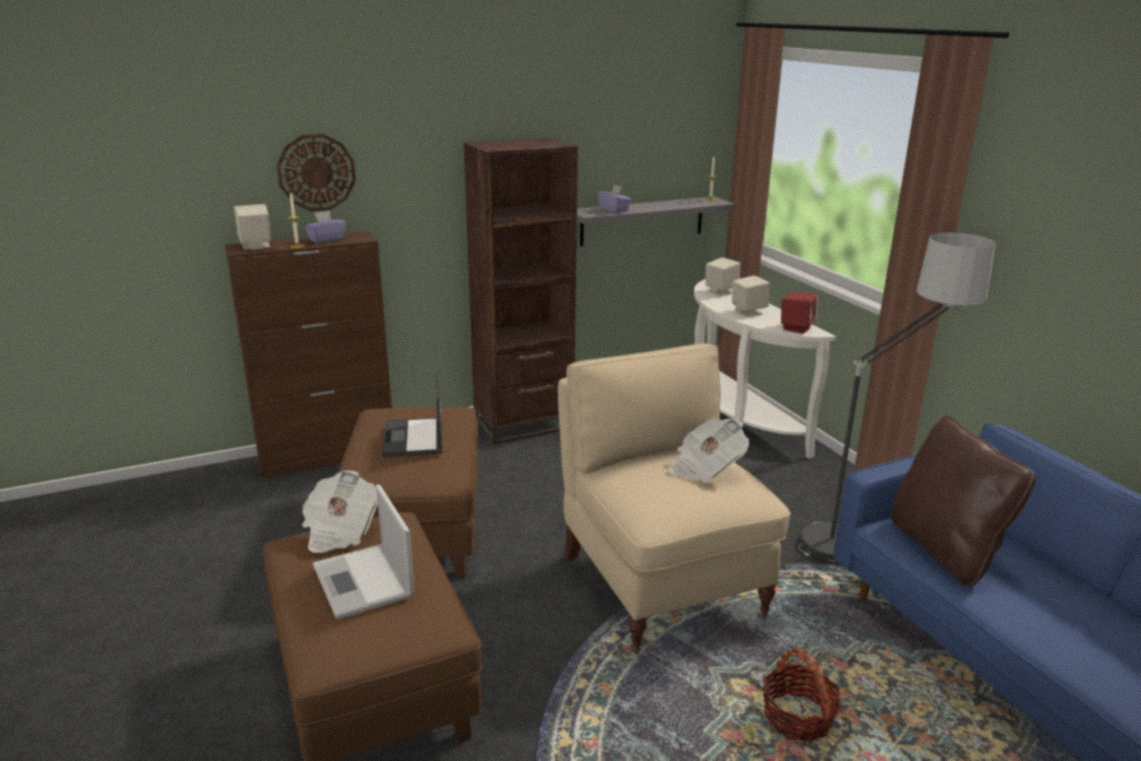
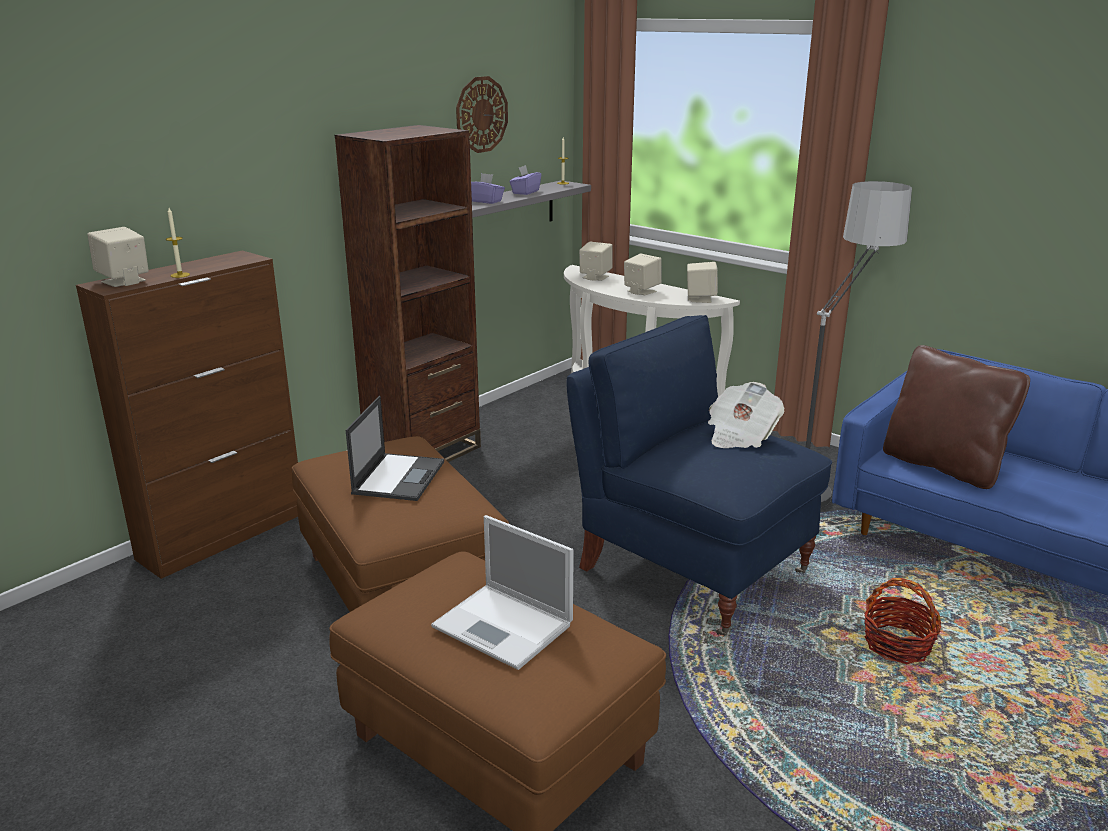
camera: 25 degrees left, 0 degrees up
wall clock [277,134,356,211] -> wall clock moved to [456,76,508,153]
newspaper [302,470,378,553] -> none
purple tissue box [304,211,346,243] -> purple tissue box moved to [509,165,541,195]
laptop [382,369,442,457] -> laptop turned 135 degrees counterclockwise [346,396,444,501]
beige armchair [558,343,790,654] -> blue armchair [567,315,832,635]
red speaker [781,292,818,334] -> beige speaker [687,262,718,303]

